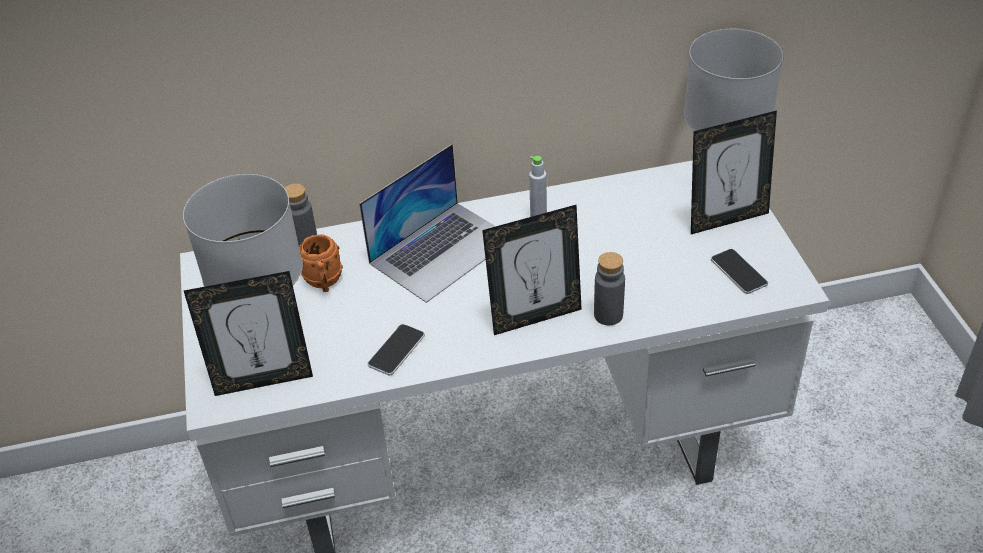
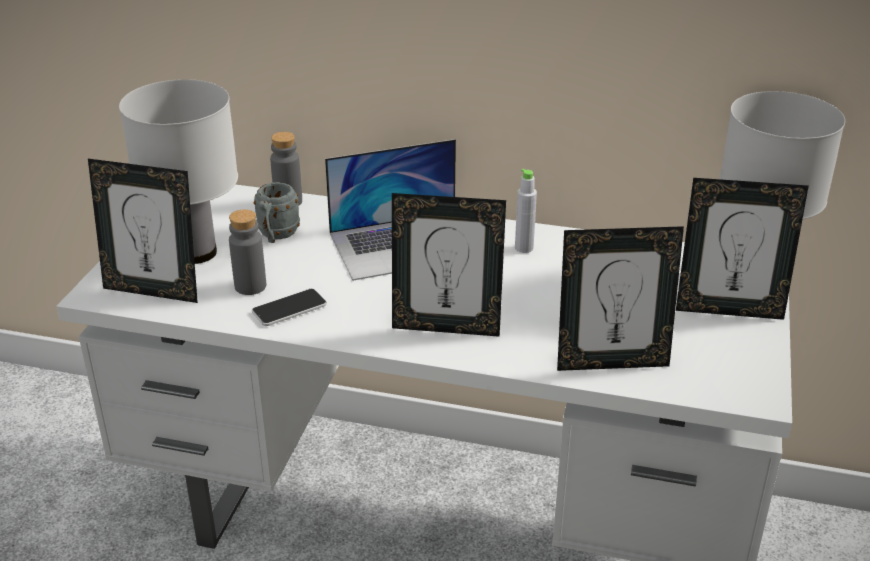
camera: 25 degrees right, 10 degrees down
orange mug [299,234,343,292] -> grey mug [254,182,300,243]
grey bottle [594,252,625,325] -> grey bottle moved to [229,209,266,295]
phone [711,249,768,294] -> none
none -> picture frame [557,226,684,371]

